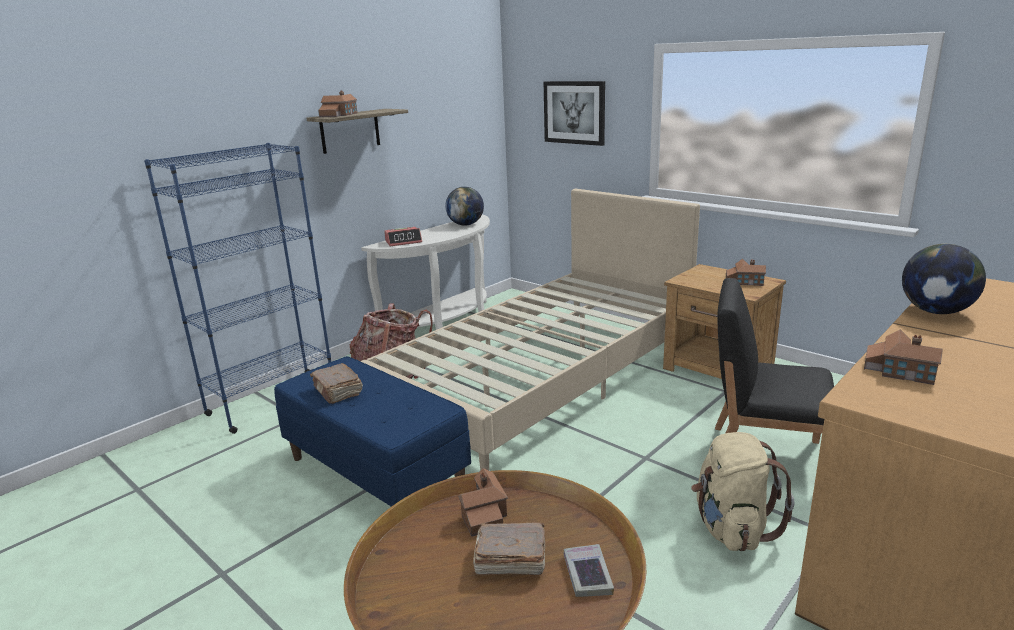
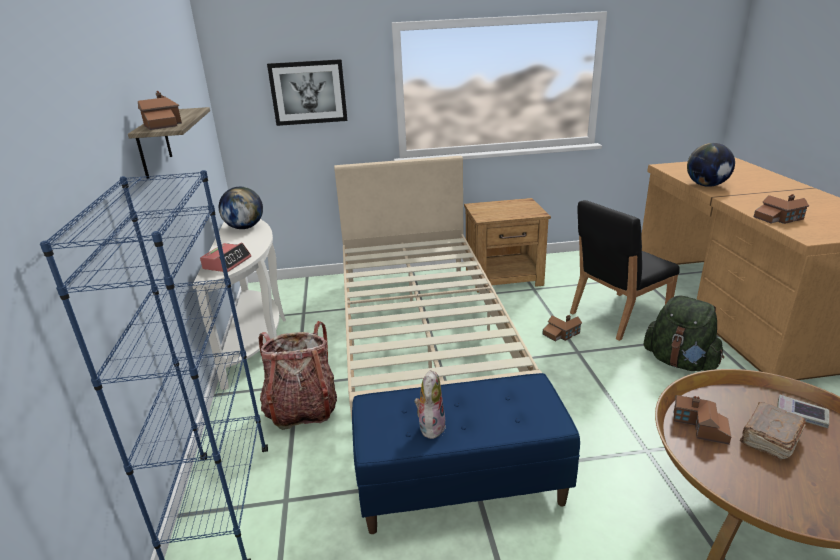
camera: 50 degrees left, 5 degrees up
brown book [310,363,363,404] -> plush toy [414,370,446,439]
beige backpack [691,432,794,551] -> green backpack [644,296,724,371]
toy house [726,259,766,286] -> toy house moved to [542,315,582,342]

